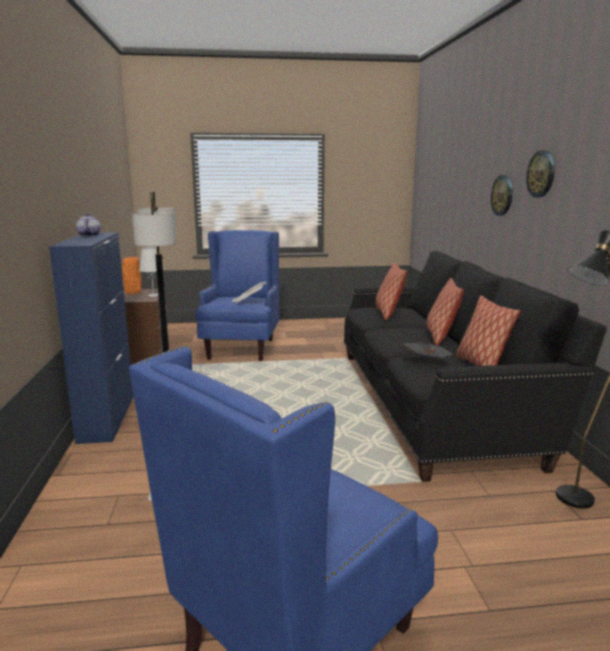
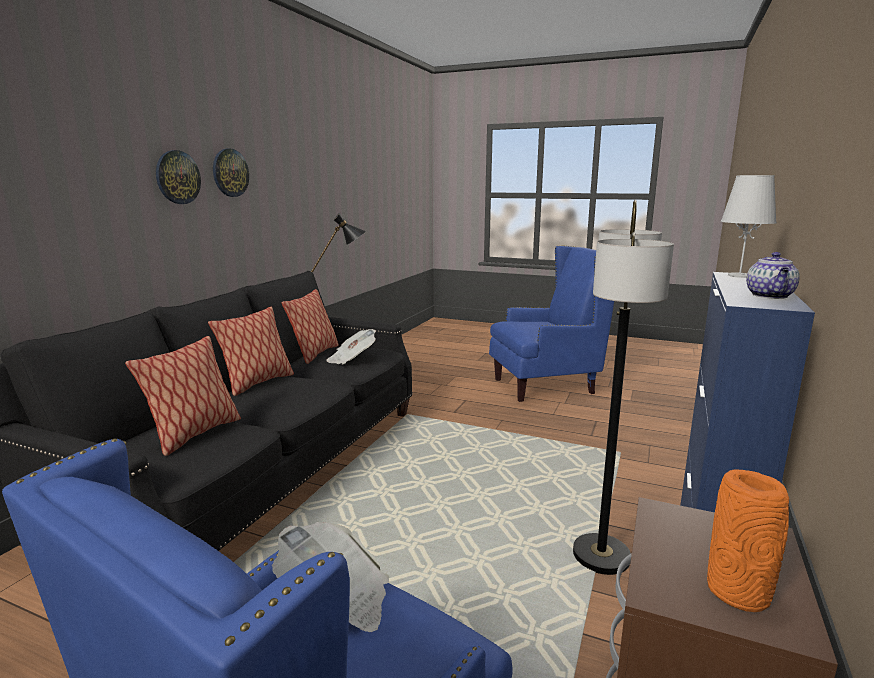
camera: 150 degrees left, 0 degrees up
white table lamp [139,247,164,297] -> white table lamp moved to [721,175,777,278]
wall clock [491,175,513,216] -> wall clock moved to [213,149,249,197]

